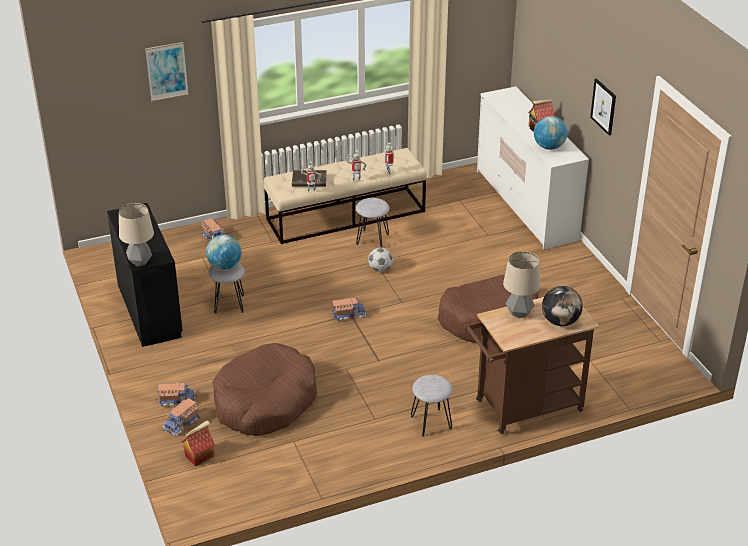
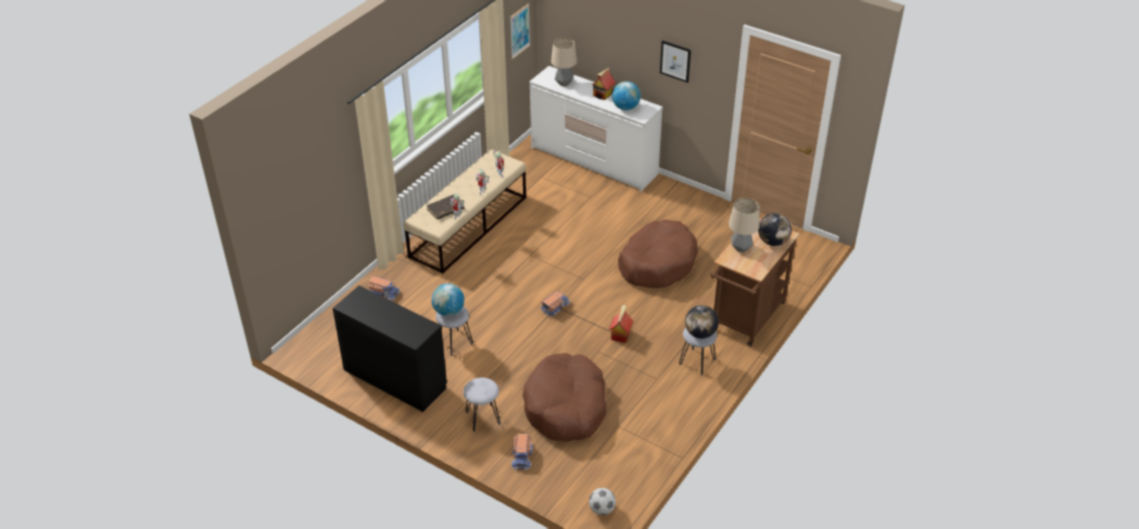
camera: 35 degrees left, 5 degrees up
table lamp [119,203,154,267] -> table lamp moved to [551,38,577,86]
picture [145,42,189,101] -> picture moved to [510,3,530,59]
toy truck [158,383,197,406] -> none
toy house [181,420,215,466] -> toy house moved to [609,305,633,343]
grey stool [356,198,389,248] -> grey stool moved to [463,378,501,432]
football [368,248,393,272] -> football moved to [589,488,616,515]
none -> globe [685,305,719,339]

